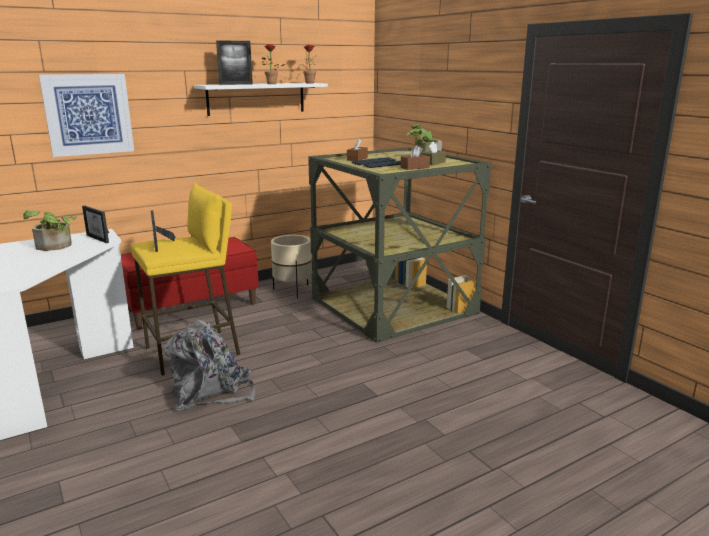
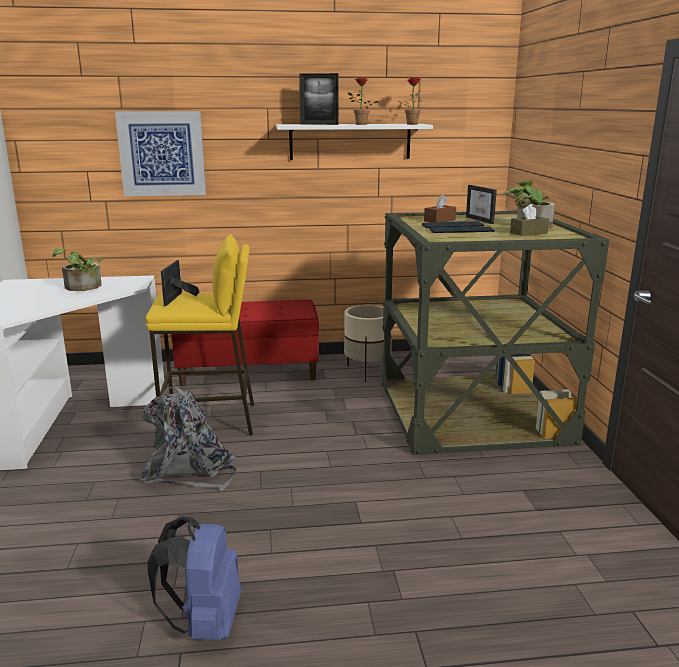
camera: 25 degrees right, 0 degrees up
picture frame [82,205,109,243] -> picture frame moved to [466,185,497,224]
brown tissue box [401,145,430,170] -> none
none -> blue backpack [147,516,241,640]

